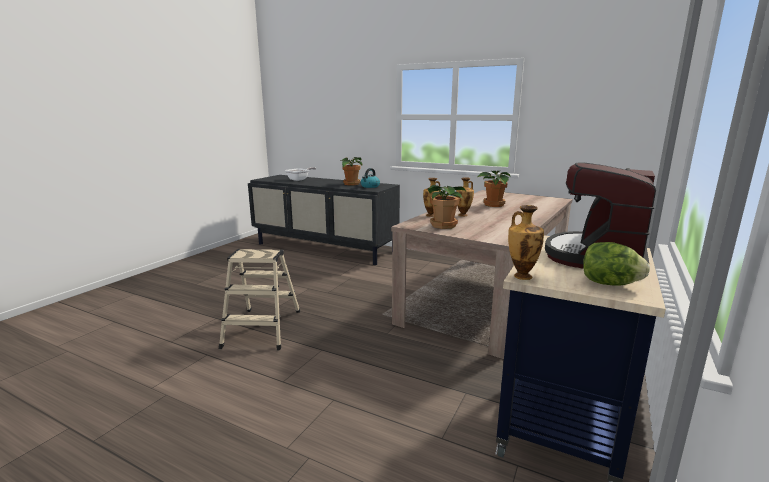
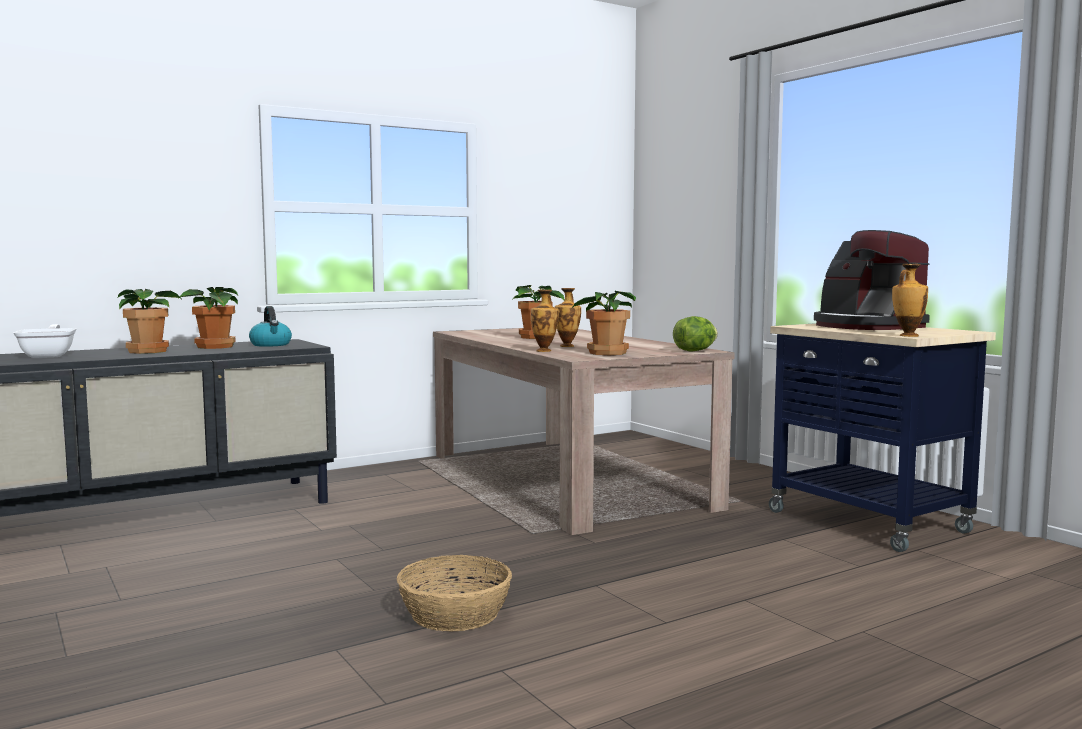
camera: 60 degrees left, 10 degrees down
beige step ladder [219,249,300,351] -> basket [397,555,512,632]
lettuce [583,242,650,286] -> lettuce moved to [673,316,718,352]
none -> potted plant [118,289,181,354]

